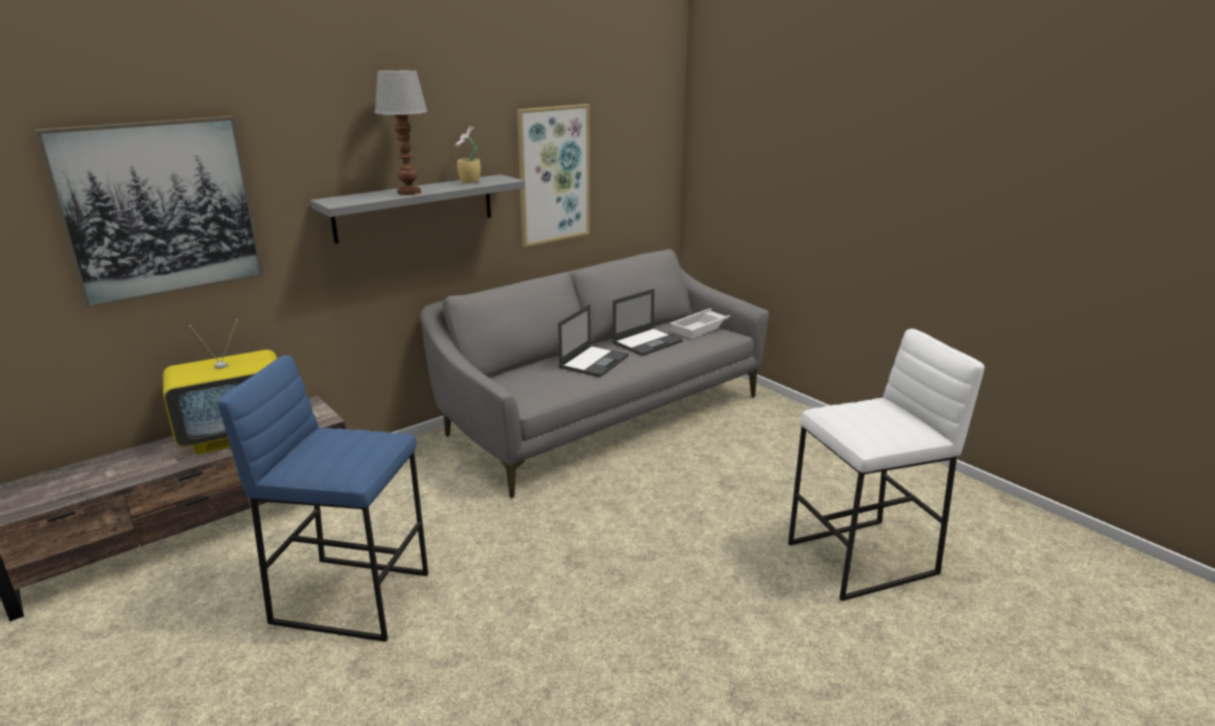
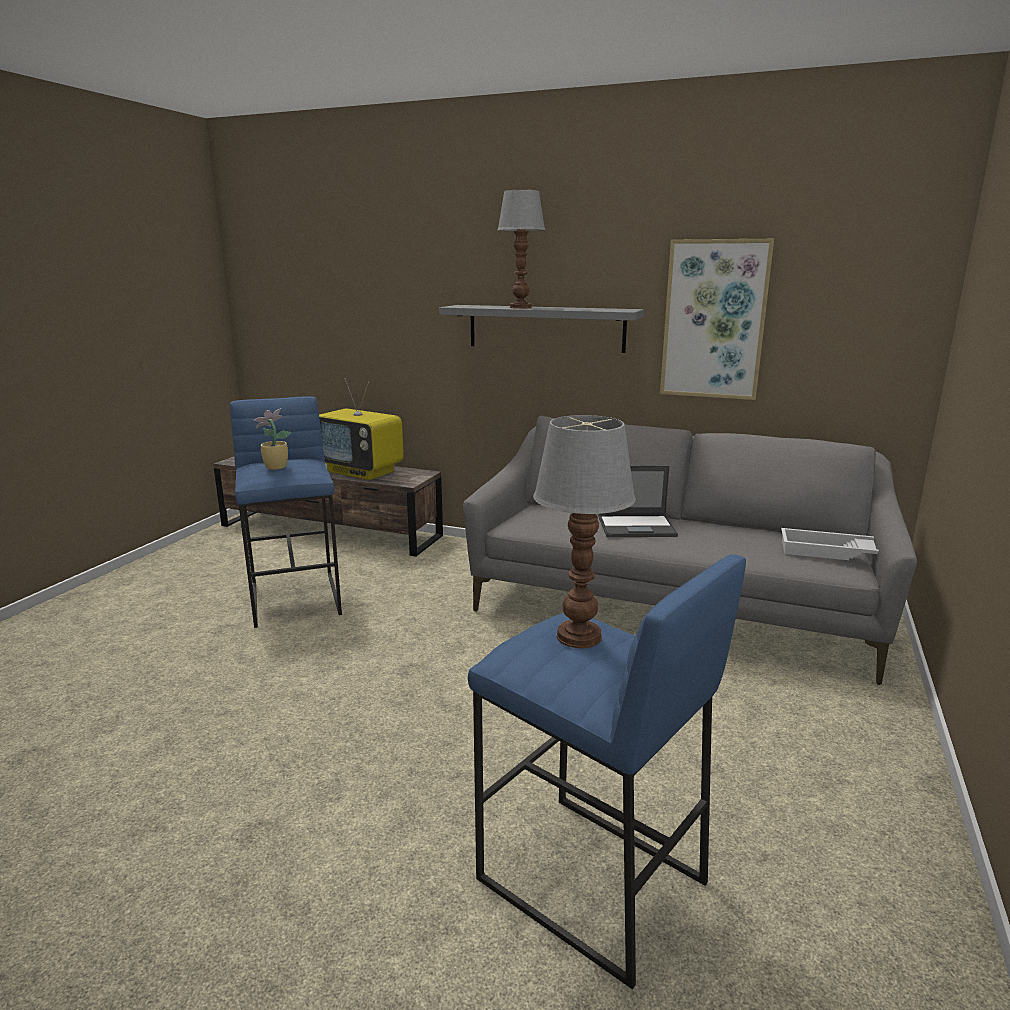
camera: 60 degrees right, 5 degrees down
picture [35,116,264,308] -> none
potted plant [455,126,481,183] -> potted plant moved to [253,408,291,470]
laptop [612,289,683,356] -> none
white stool [788,329,985,601] -> blue stool [468,554,746,990]
none -> table lamp [533,415,636,648]

